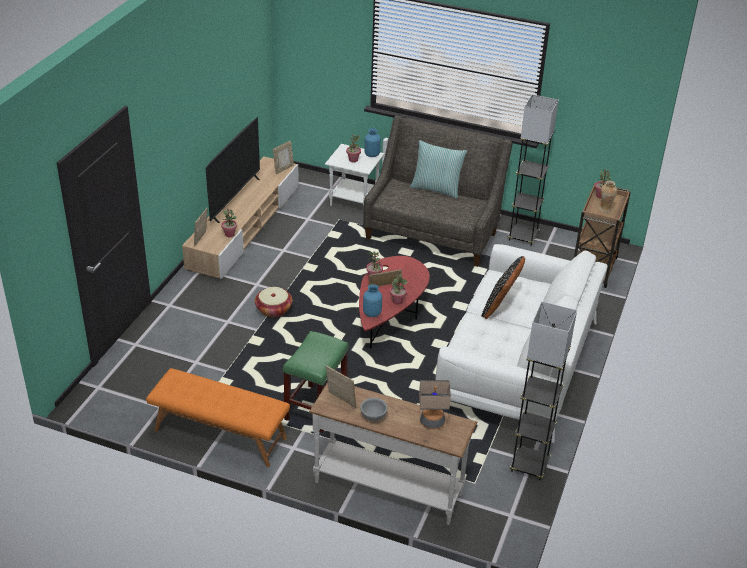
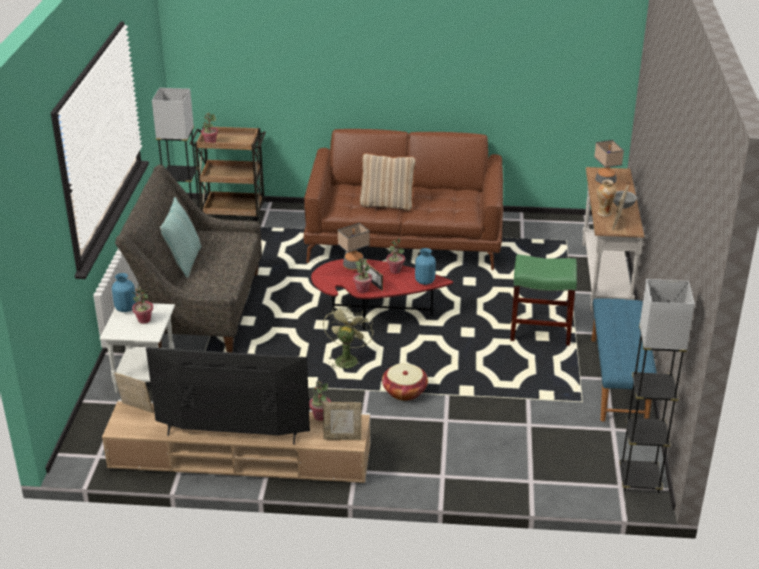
camera: 105 degrees left, 5 degrees down
orange bench [146,368,290,467] -> blue bench [591,298,657,422]
white sofa [435,244,607,443] -> brown sofa [304,129,503,270]
black pillow [481,256,525,319] -> beige pillow [360,153,416,211]
grey floor lamp [510,301,577,480] -> grey floor lamp moved to [619,279,695,493]
vase [599,181,617,212] -> vase moved to [597,180,616,217]
none -> green fan [323,306,374,369]
none -> table lamp [338,223,370,270]

